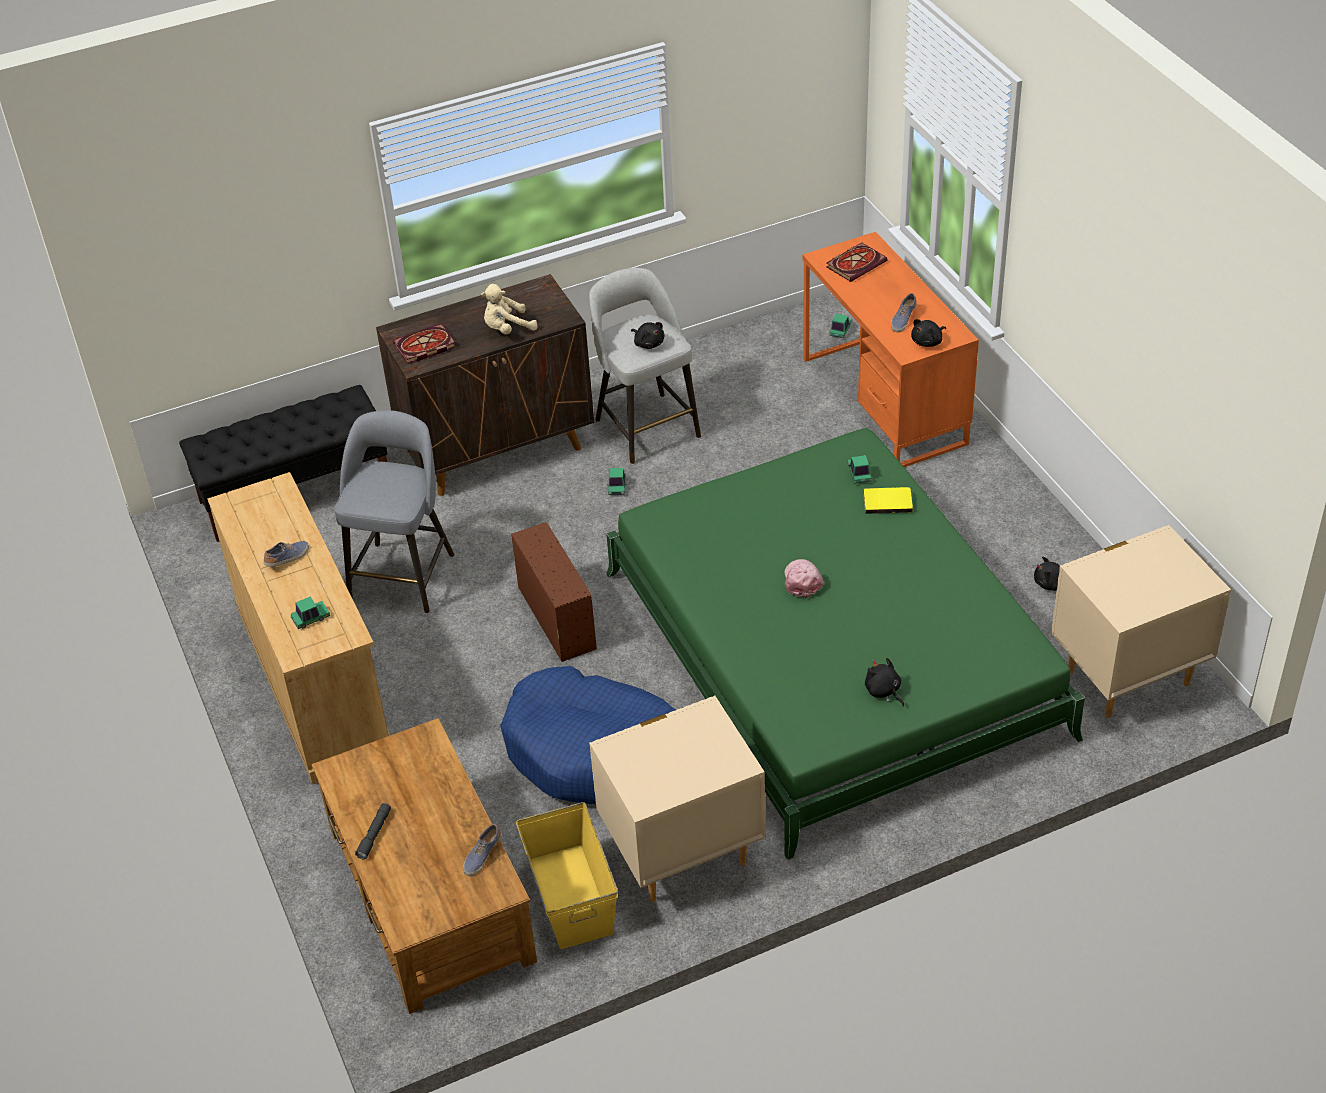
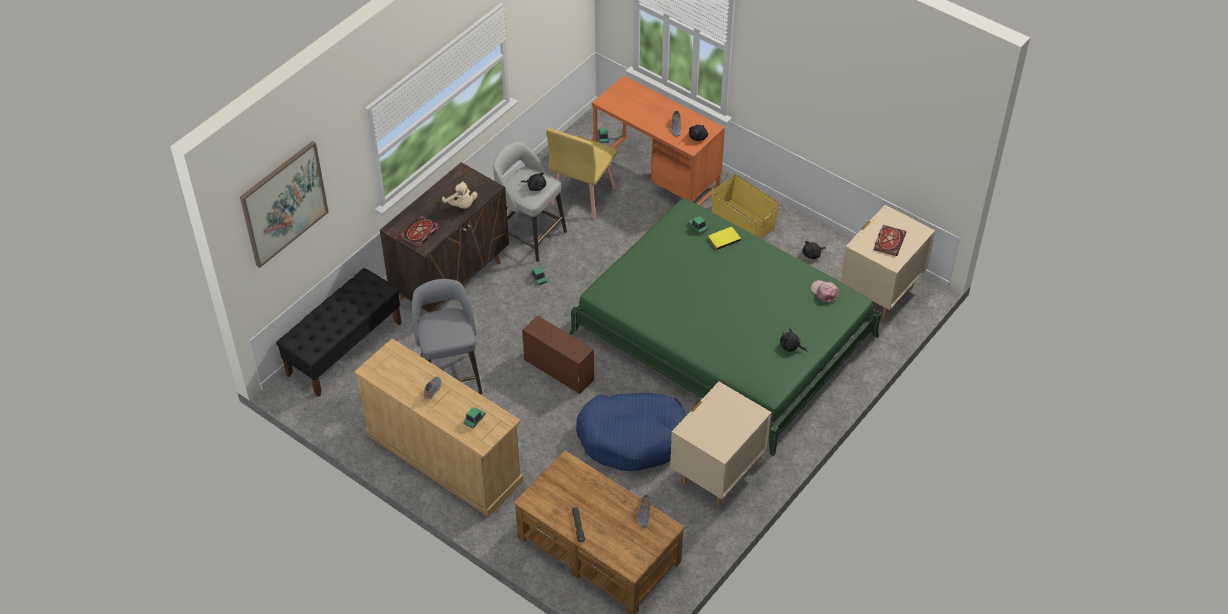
camera: 30 degrees left, 5 degrees up
beige plush toy [481,284,538,334] -> beige plush toy turned 75 degrees counterclockwise [442,181,478,209]
yellow storage box [516,802,618,949] -> yellow storage box moved to [711,174,780,239]
pink cap [785,559,824,598] -> pink cap moved to [811,280,839,303]
book [826,243,888,282] -> book moved to [874,225,906,256]
none -> picture [240,141,329,268]
none -> yellow chair [546,128,618,219]

